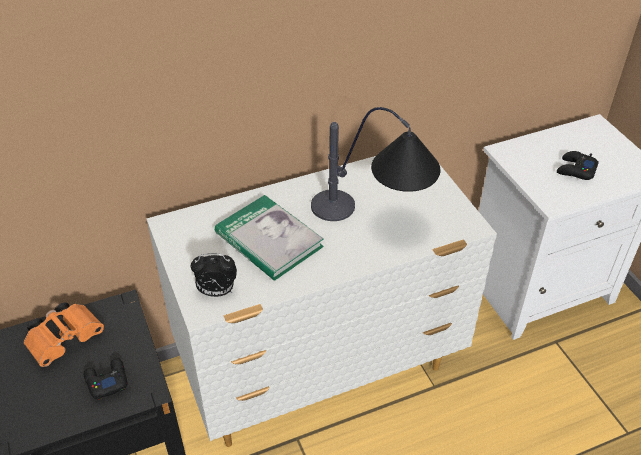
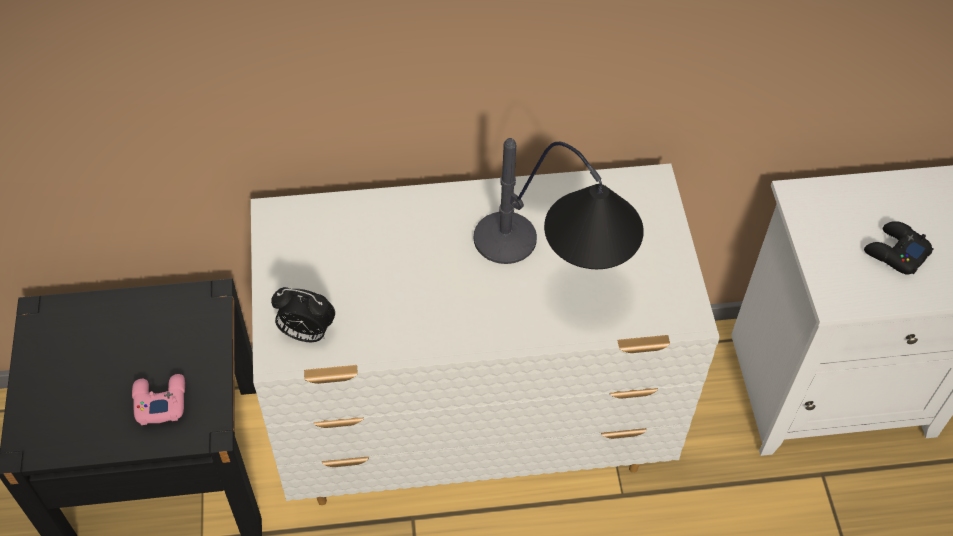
camera: 15 degrees right, 10 degrees up
orange binoculars [24,302,104,367] -> none
black game controller [83,358,127,400] -> pink game controller [132,374,185,425]
book [215,195,324,281] -> none

